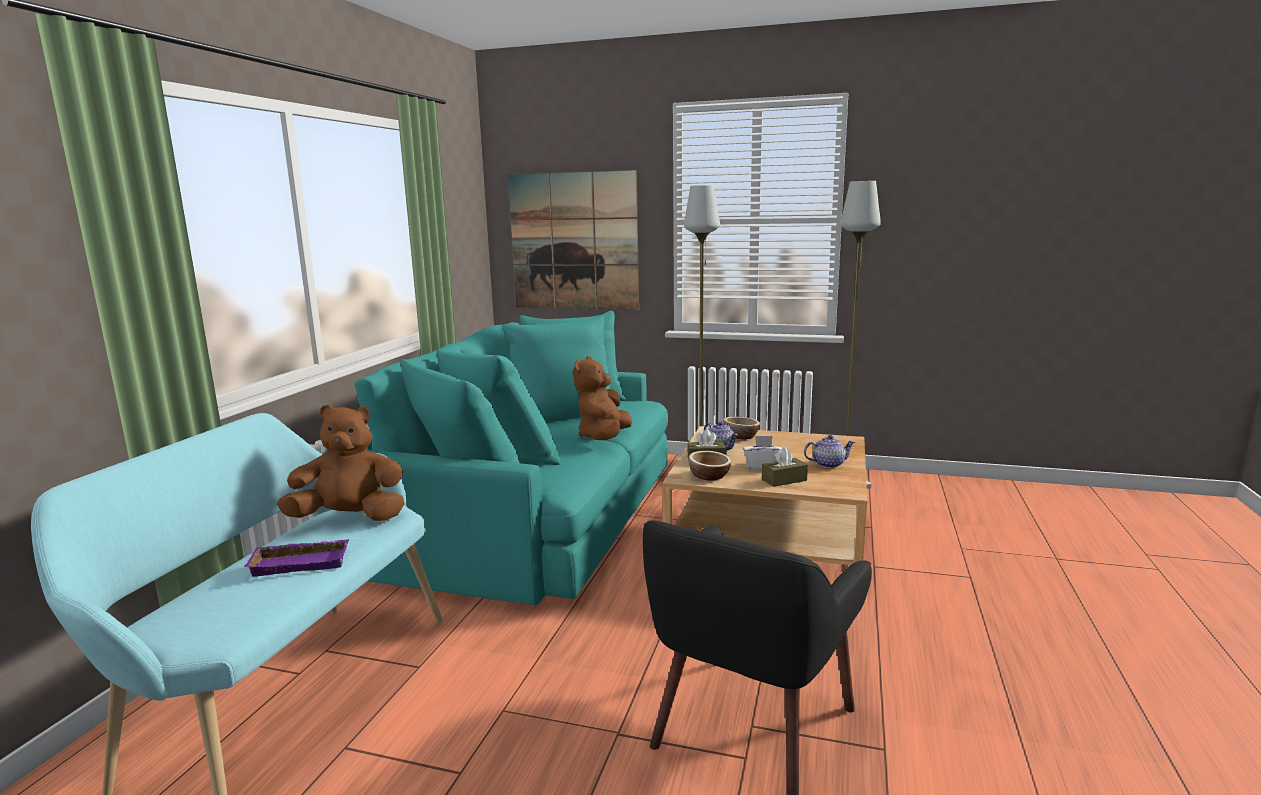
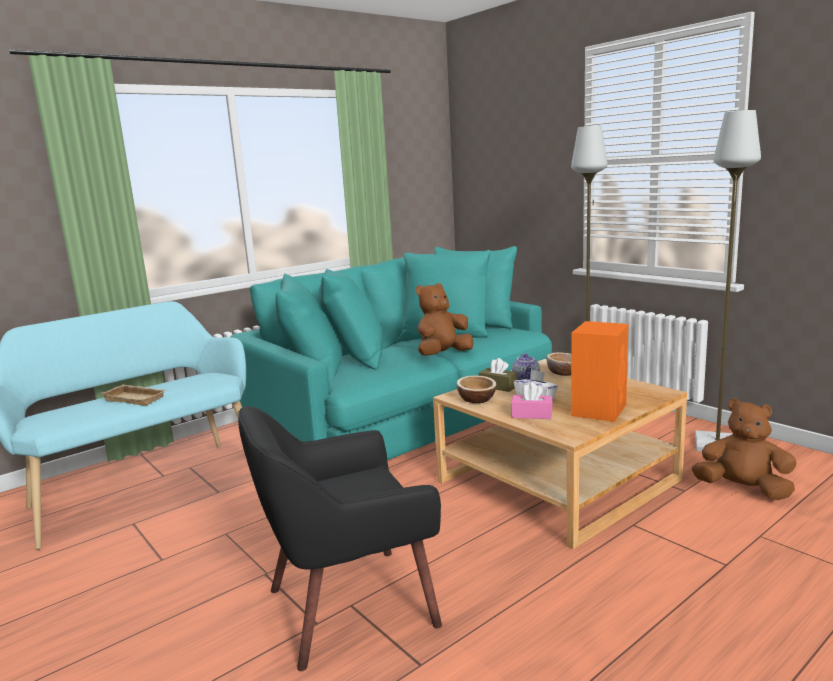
camera: 35 degrees right, 0 degrees up
purple tray [244,539,350,577] -> beige tray [101,384,167,406]
brown plush toy [277,405,405,521] -> brown plush toy moved to [692,398,796,500]
picture [508,170,639,310] -> none
brown tissue box [762,447,808,487] -> pink tissue box [511,383,553,419]
teapot [804,435,855,468] -> orange speaker [571,321,629,422]

